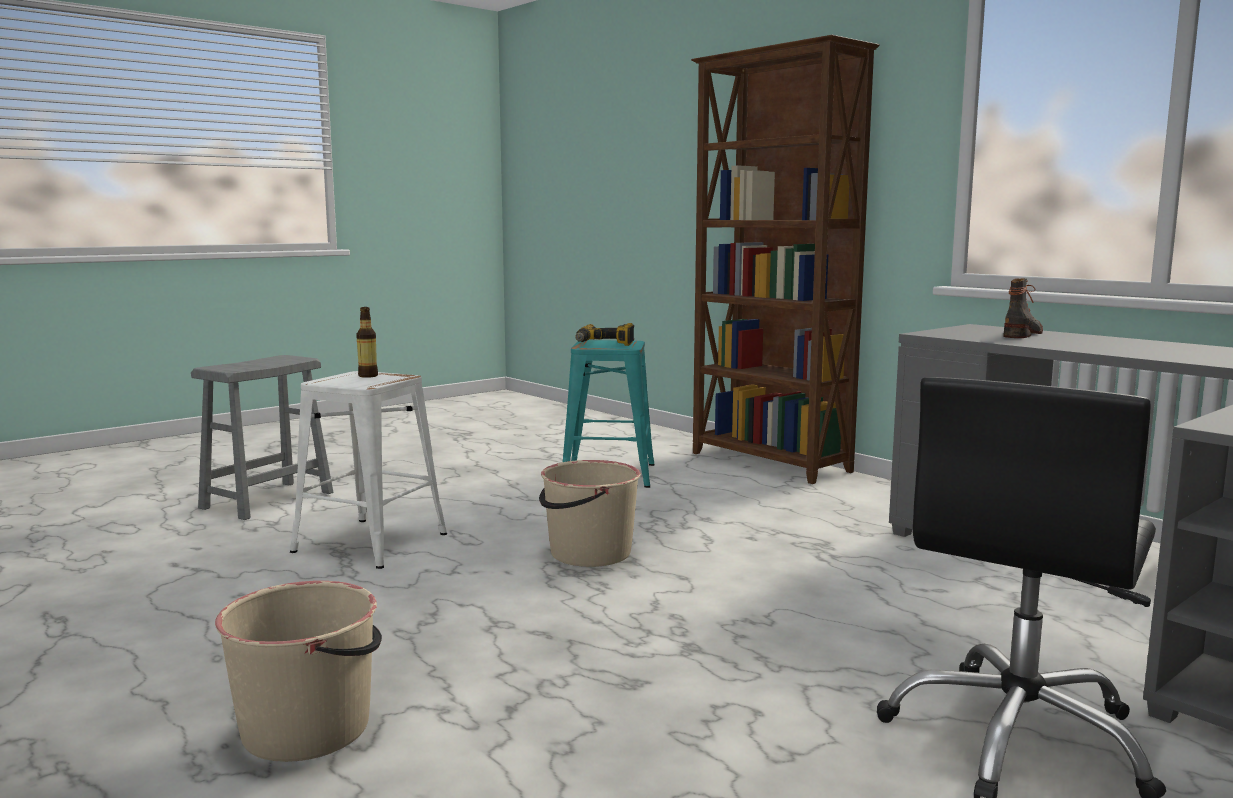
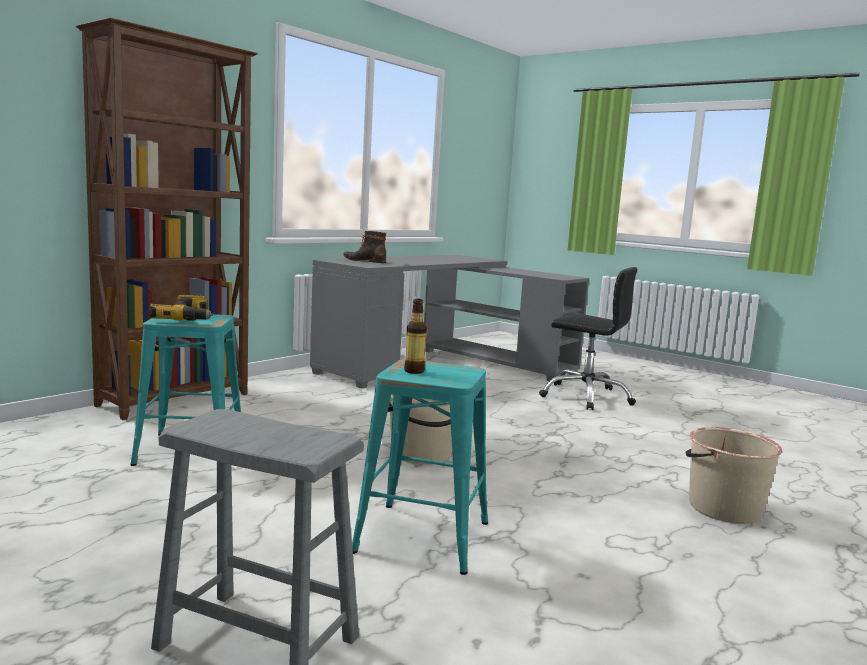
camera: 100 degrees left, 0 degrees up
white stool [290,371,447,569] -> turquoise stool [352,359,488,575]

